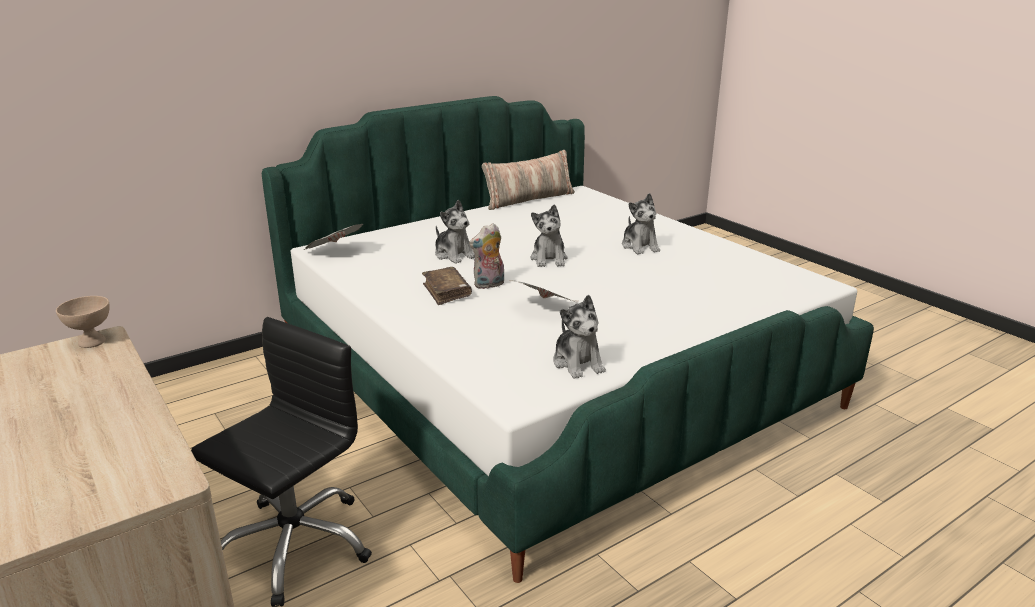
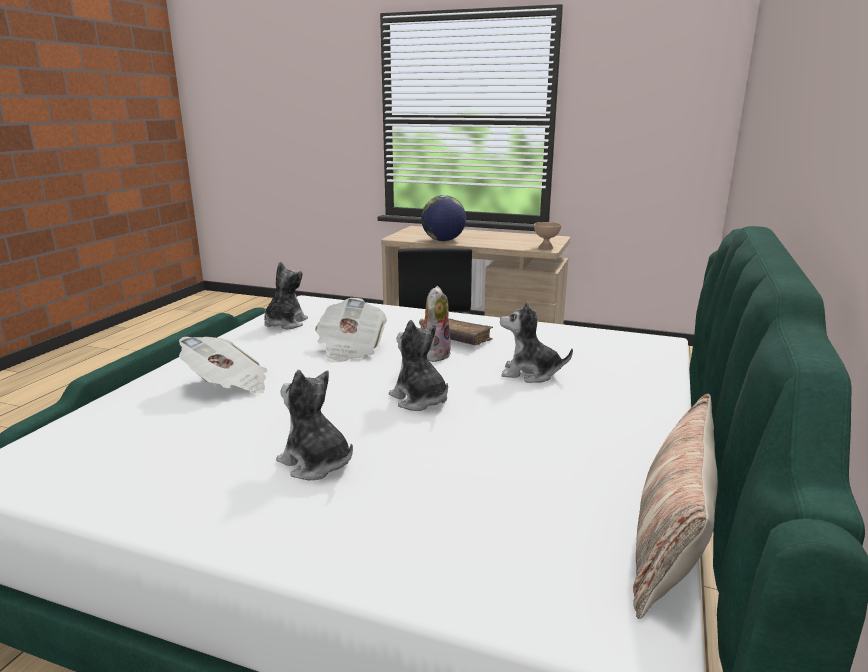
camera: 145 degrees right, 5 degrees down
newspaper [303,224,363,250] -> newspaper moved to [179,337,267,393]
plush toy [553,295,606,379] -> plush toy turned 75 degrees clockwise [264,262,308,330]
none -> globe [421,195,466,241]

